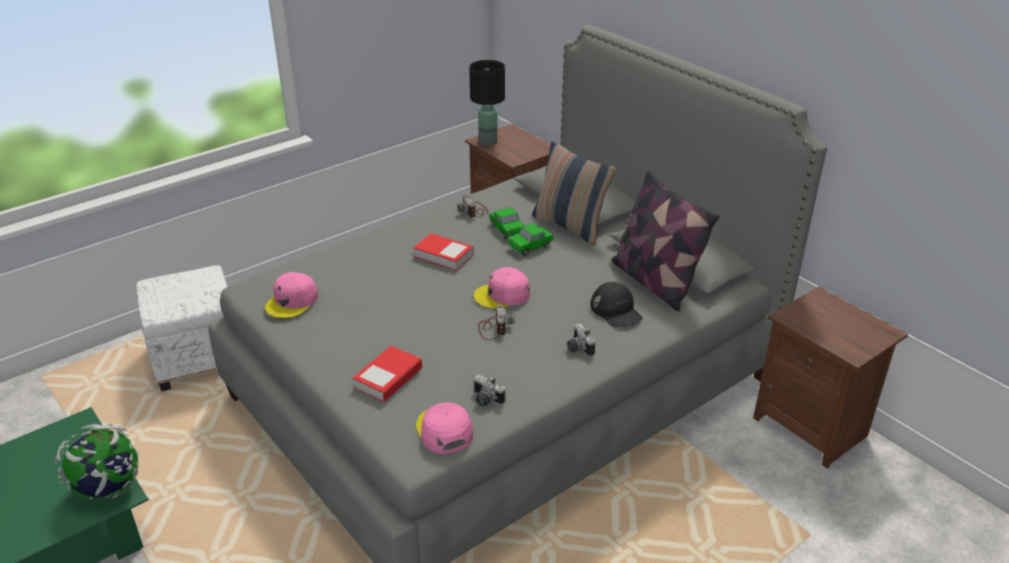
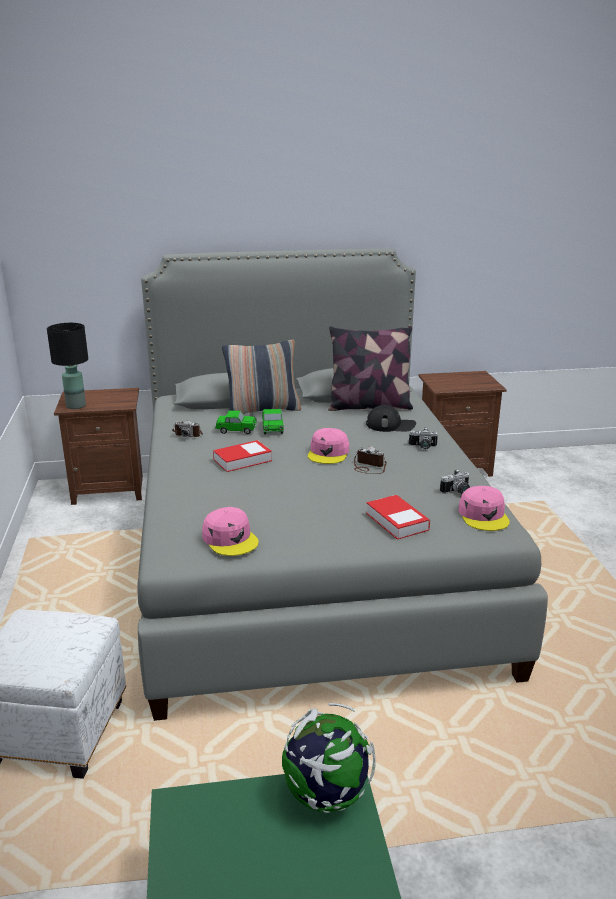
camera: 60 degrees left, 10 degrees down
pink cap [416,402,473,454] -> pink cap turned 105 degrees counterclockwise [459,486,510,531]

